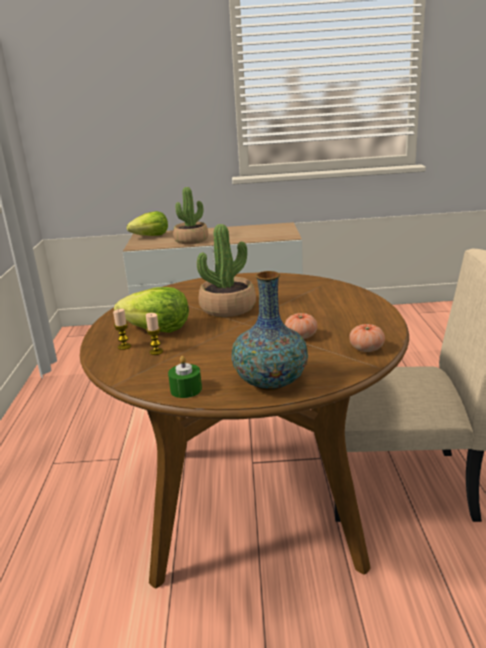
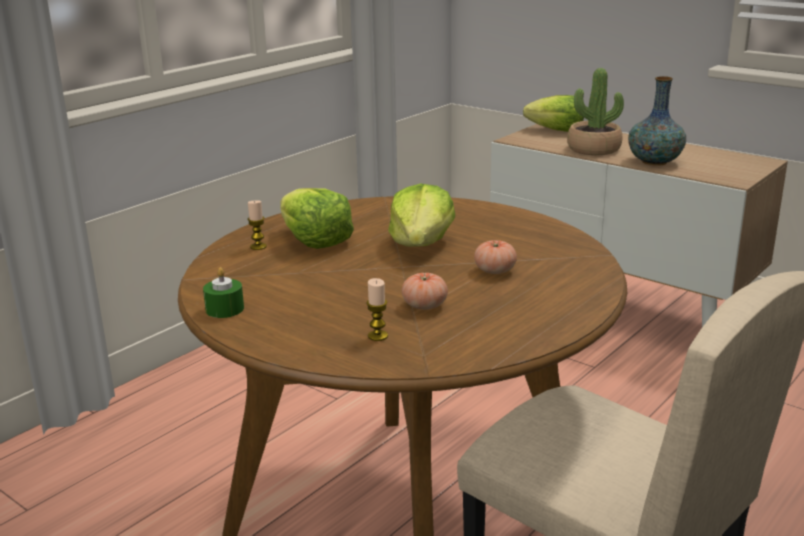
camera: 40 degrees right, 0 degrees up
candle [146,313,163,355] -> candle moved to [366,278,388,341]
potted plant [197,224,256,317] -> lettuce [388,184,455,247]
vase [231,271,308,391] -> vase moved to [628,76,686,166]
tomato [349,324,385,352] -> tomato moved to [474,240,517,274]

